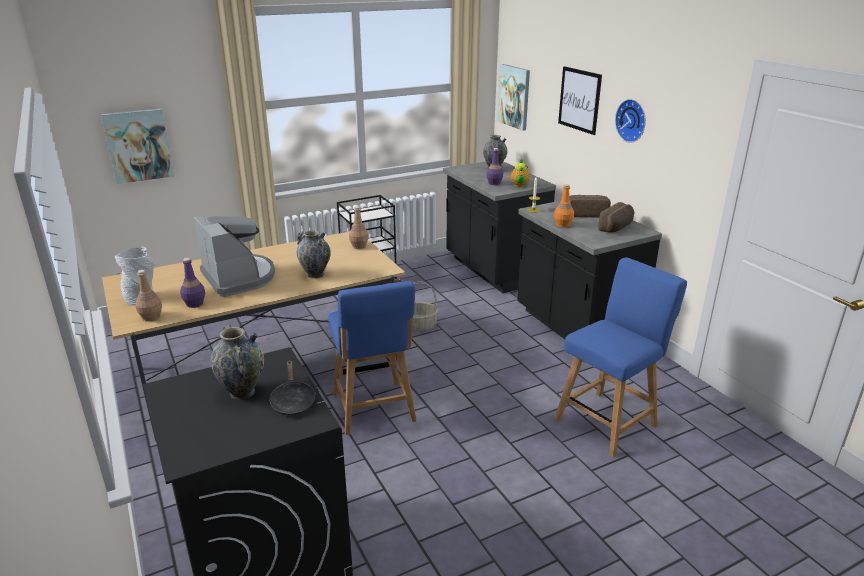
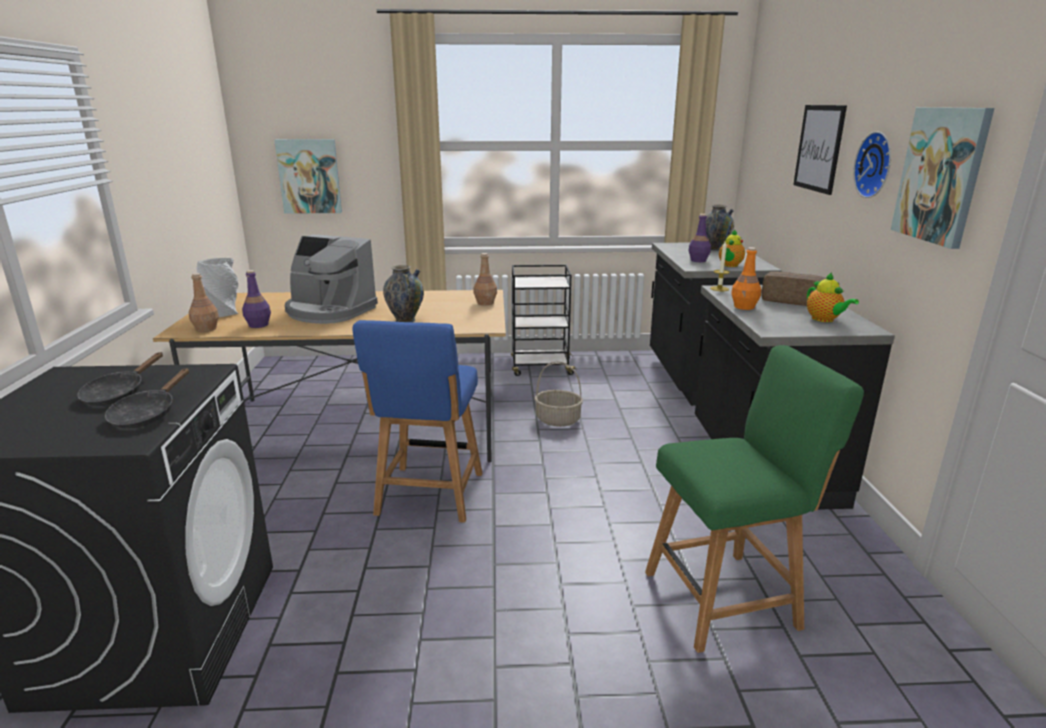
camera: 25 degrees right, 5 degrees down
coffee machine [194,216,275,297] -> coffee machine turned 120 degrees clockwise [285,234,378,324]
vase [211,325,264,400] -> black frying pan [77,352,163,406]
picture [498,64,530,131] -> picture moved to [891,107,995,249]
blue chair [554,257,687,457] -> green chair [645,345,864,653]
bread [598,202,634,233] -> teapot [807,273,859,322]

